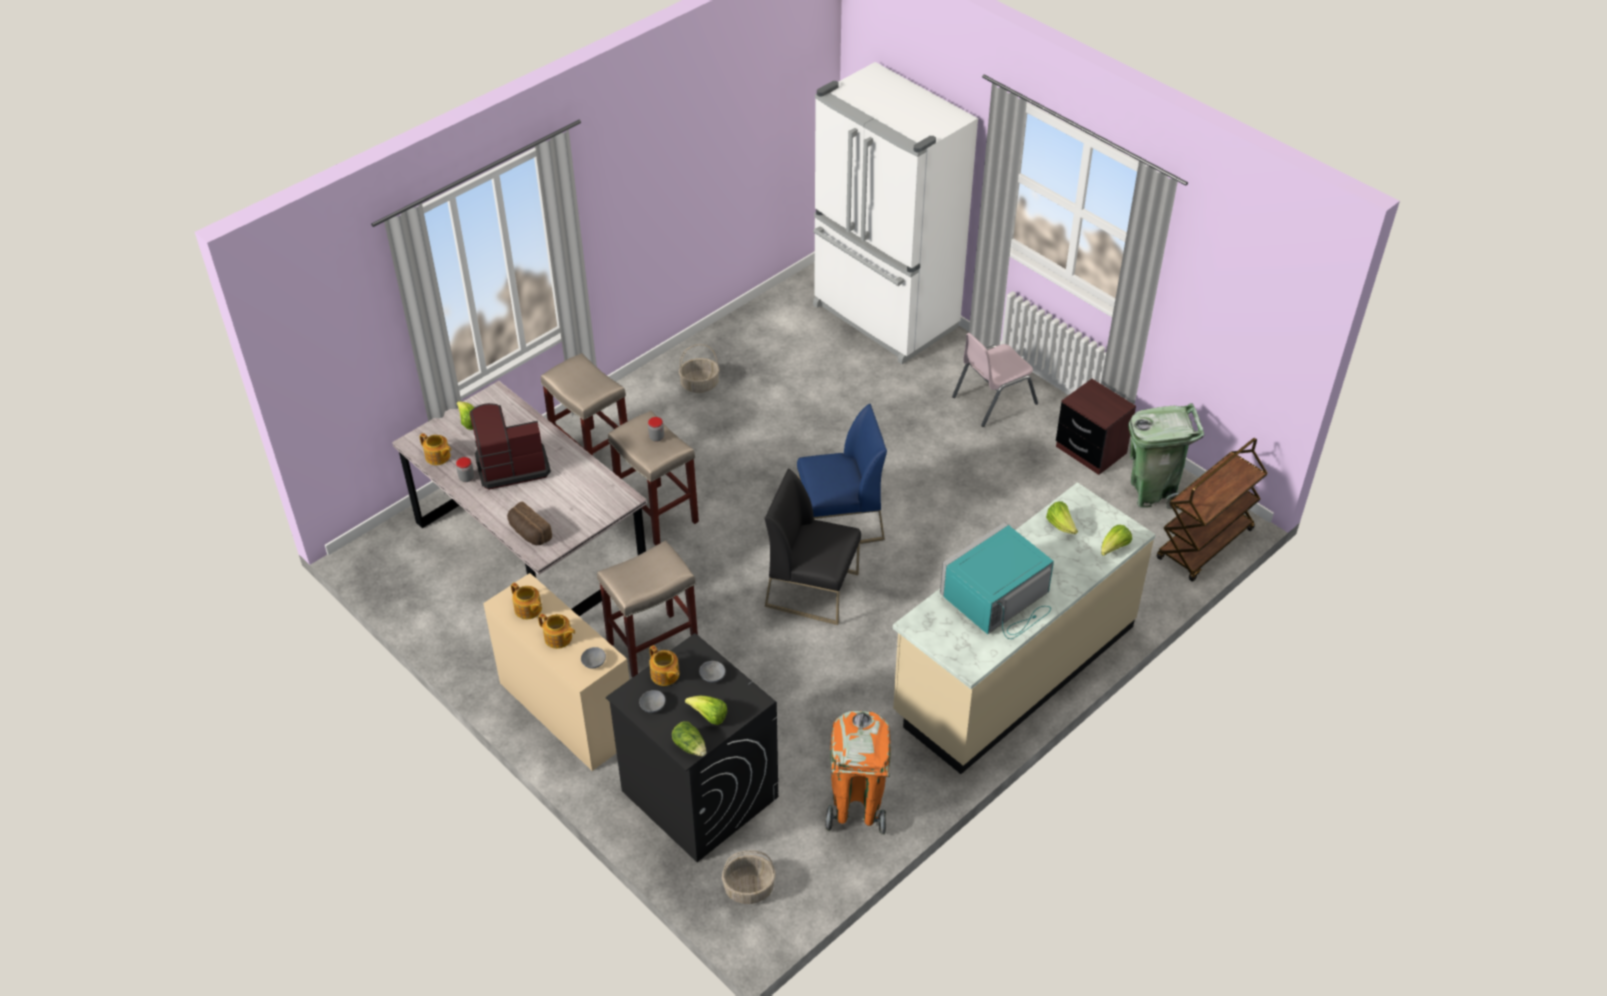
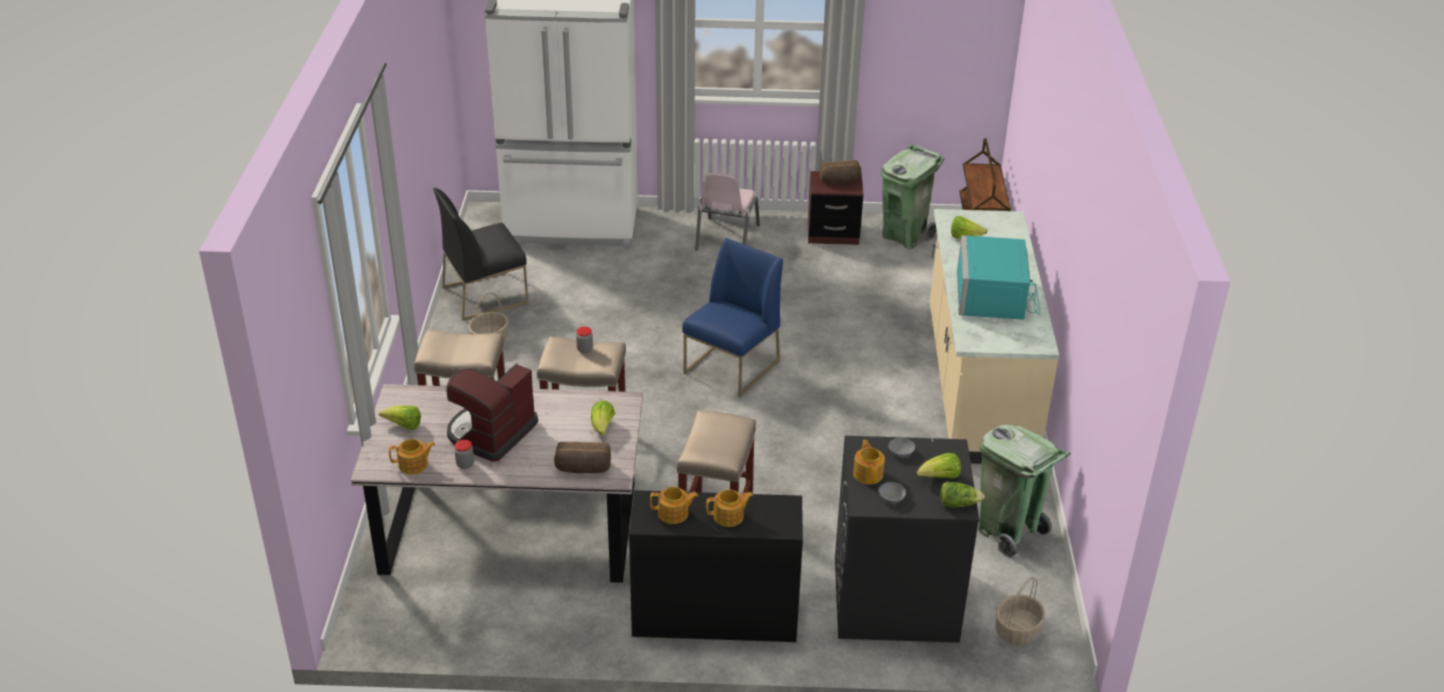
camera: 45 degrees left, 10 degrees down
beige desk [483,573,630,771] -> black desk [629,490,803,642]
grey bowl [581,647,606,669] -> none
teapot [650,645,679,686] -> teapot turned 105 degrees counterclockwise [853,440,885,484]
black chair [765,469,861,625] -> black chair moved to [433,188,529,321]
orange trash can [825,711,891,835] -> green trash can [978,424,1071,559]
lettuce [1101,525,1132,556] -> lettuce moved to [591,400,615,435]
none -> bread [820,160,861,184]

